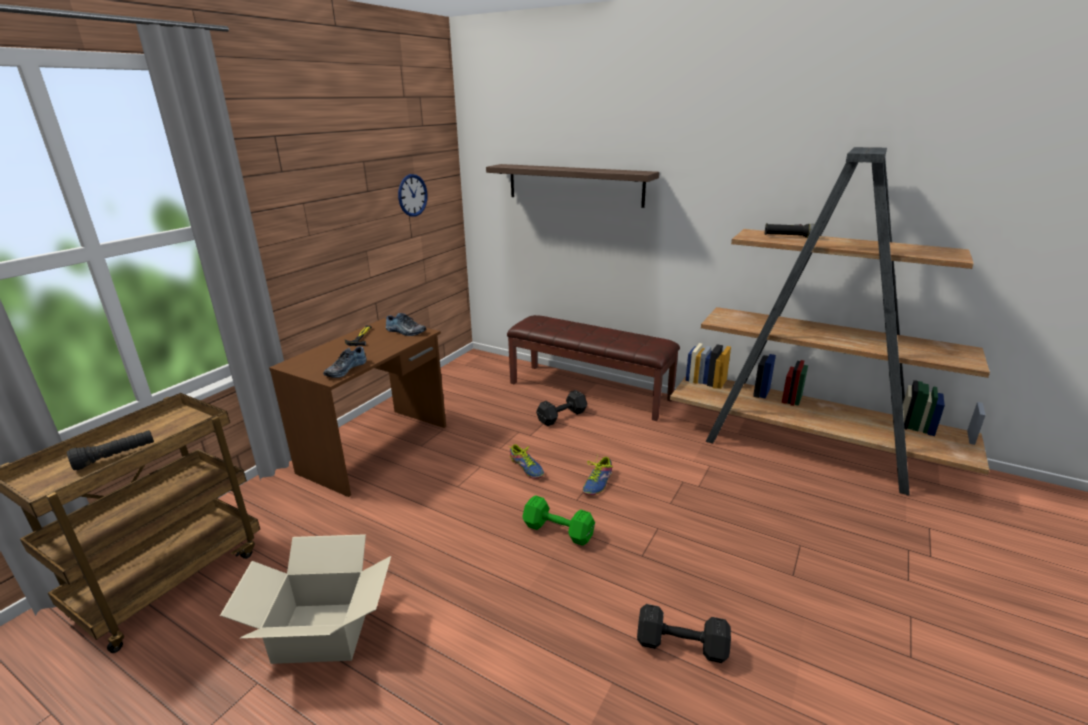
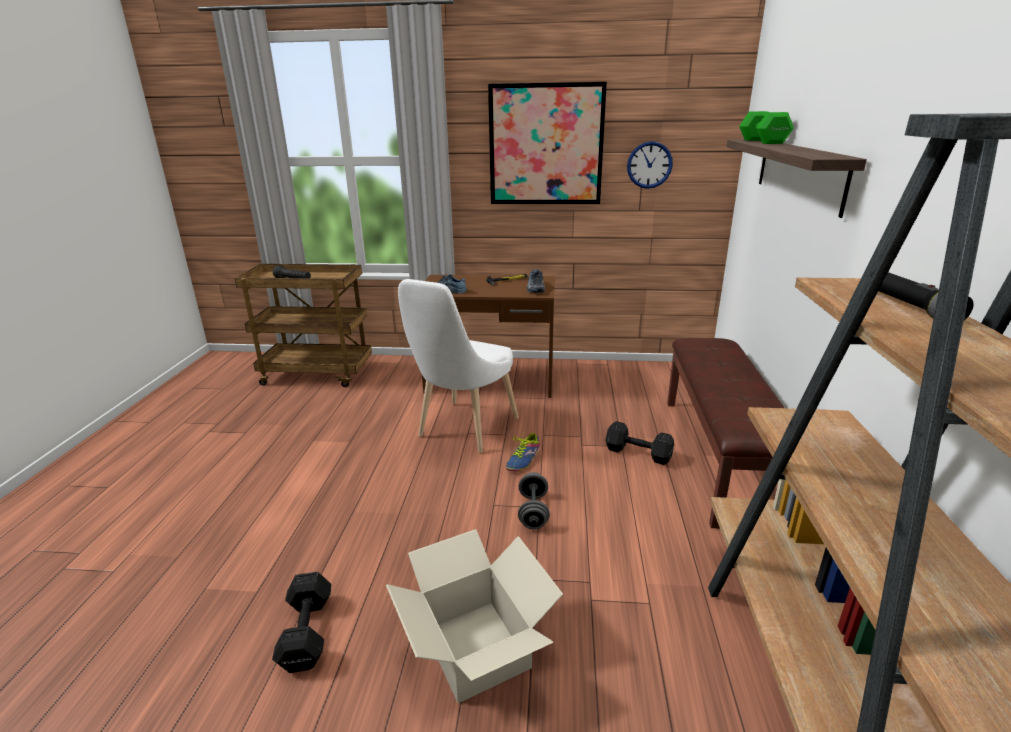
camera: 65 degrees right, 0 degrees up
cardboard box [220,534,391,664] -> cardboard box moved to [386,529,563,703]
green dumbbell [522,495,595,546] -> green dumbbell moved to [739,111,794,144]
shoe [582,456,613,495] -> grey dumbbell [518,472,550,530]
none -> white chair [398,279,519,453]
none -> picture [488,82,607,204]

